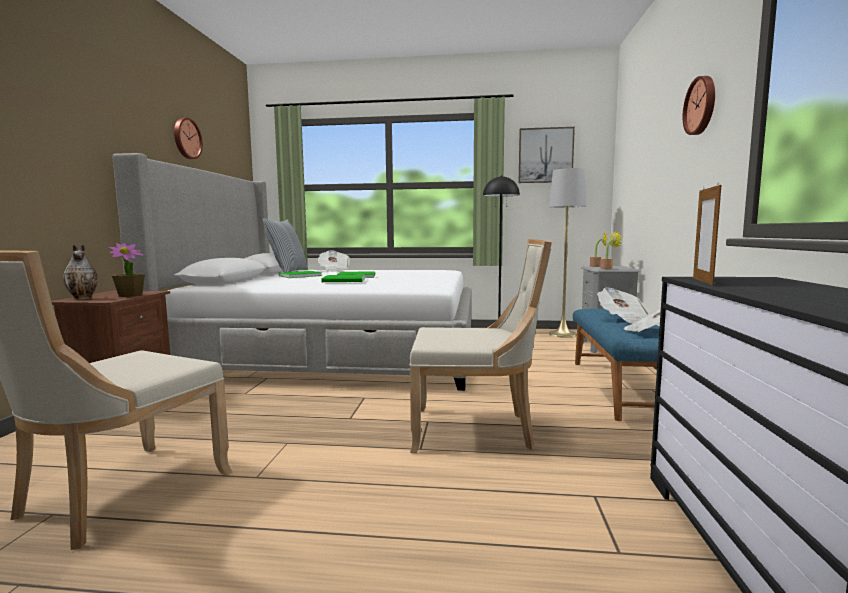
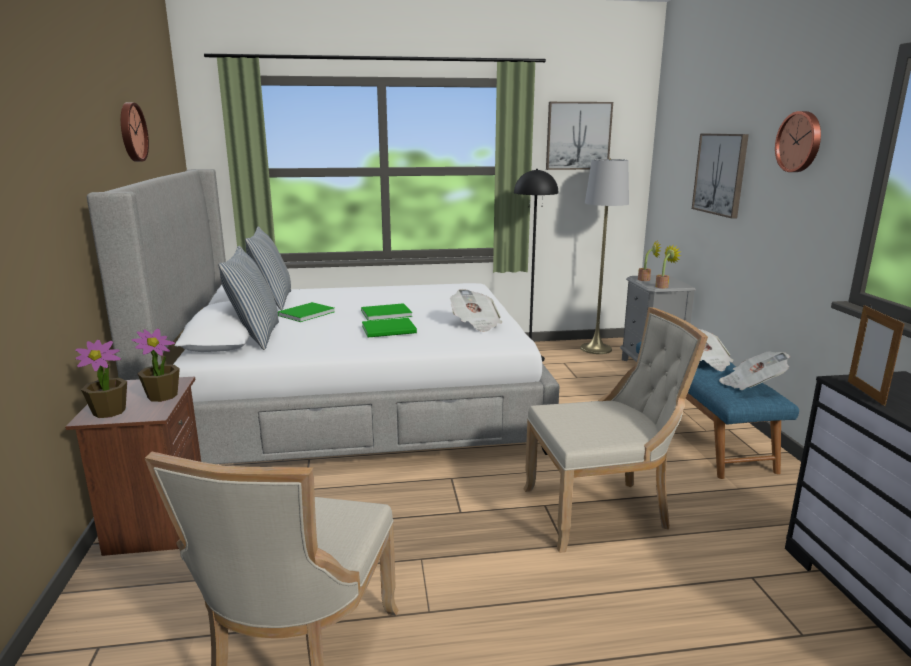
camera: 15 degrees left, 10 degrees up
vase [63,244,97,300] -> potted plant [76,340,127,418]
newspaper [317,250,350,272] -> newspaper moved to [450,289,502,332]
none -> pillow [218,246,279,350]
none -> picture [692,134,749,219]

